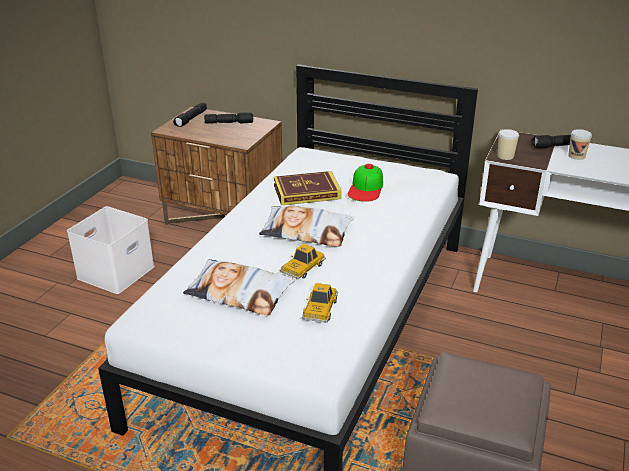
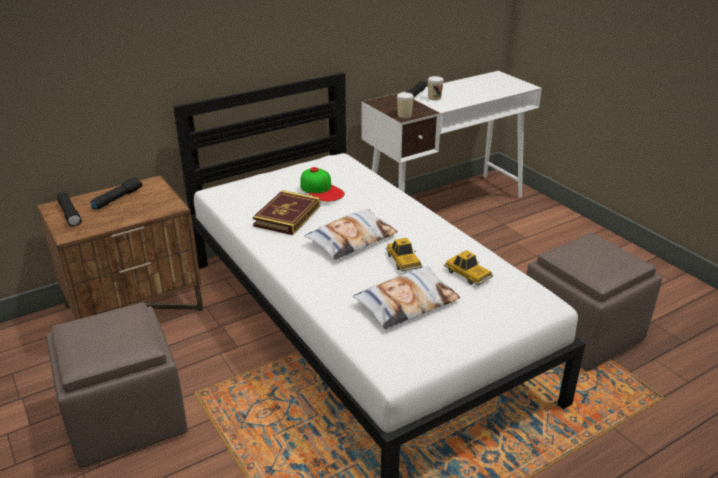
camera: 55 degrees left, 0 degrees up
white storage box [67,206,155,294] -> brown ottoman [46,302,188,468]

